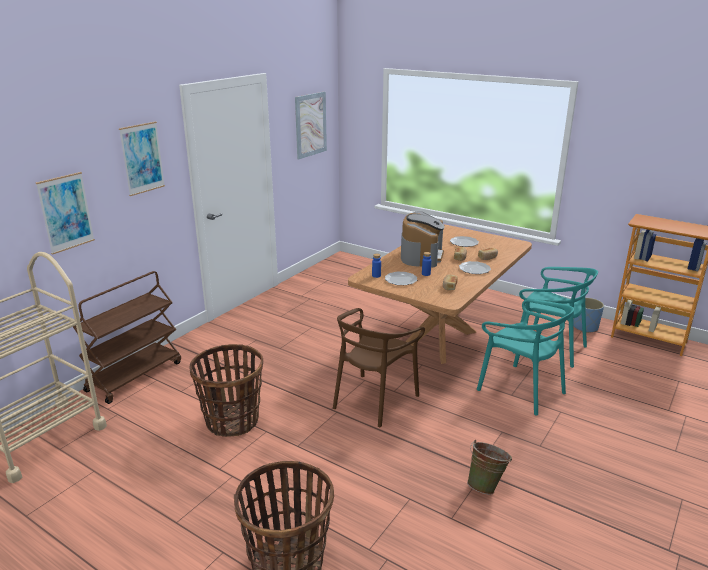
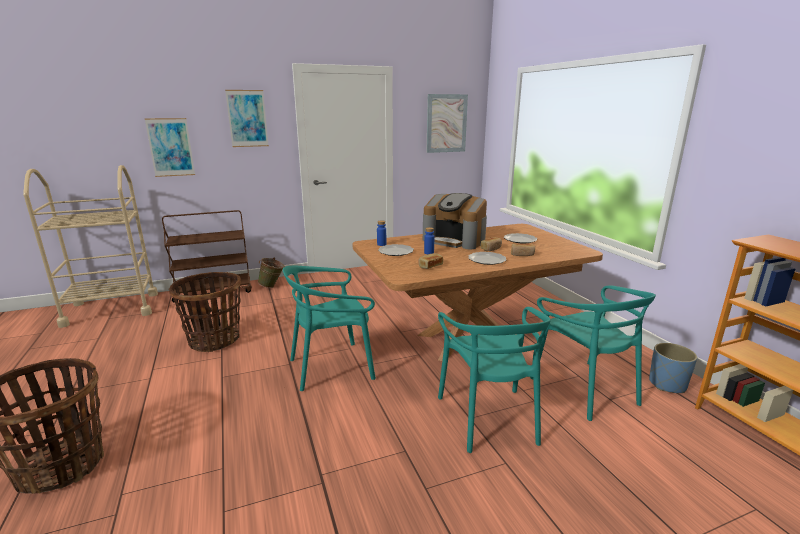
camera: 35 degrees right, 5 degrees down
brown chair [333,308,425,427] -> turquoise chair [283,266,376,391]
coffee machine [401,211,444,268] -> coffee machine turned 75 degrees clockwise [423,193,487,249]
green bucket [467,440,512,495] -> green bucket moved to [258,258,285,288]

